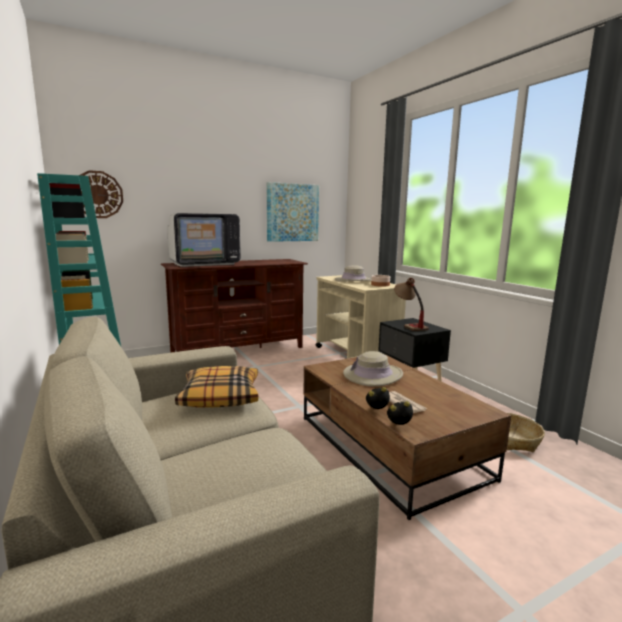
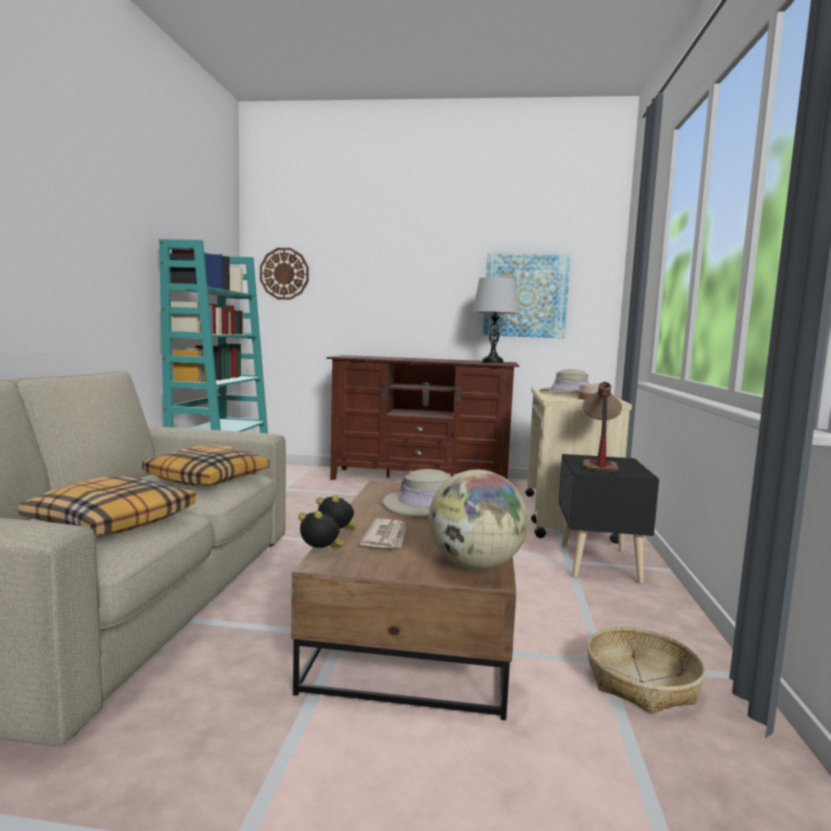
camera: 35 degrees right, 5 degrees down
television [167,213,241,267] -> none
none -> pillow [18,476,196,535]
none -> globe [429,470,528,570]
none -> grey table lamp [472,277,518,363]

